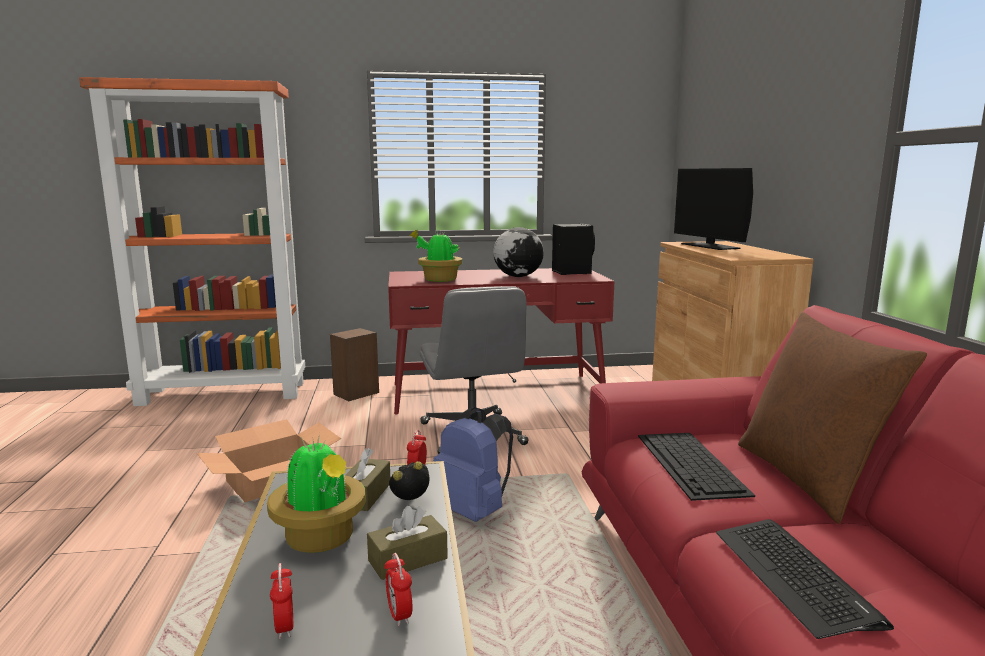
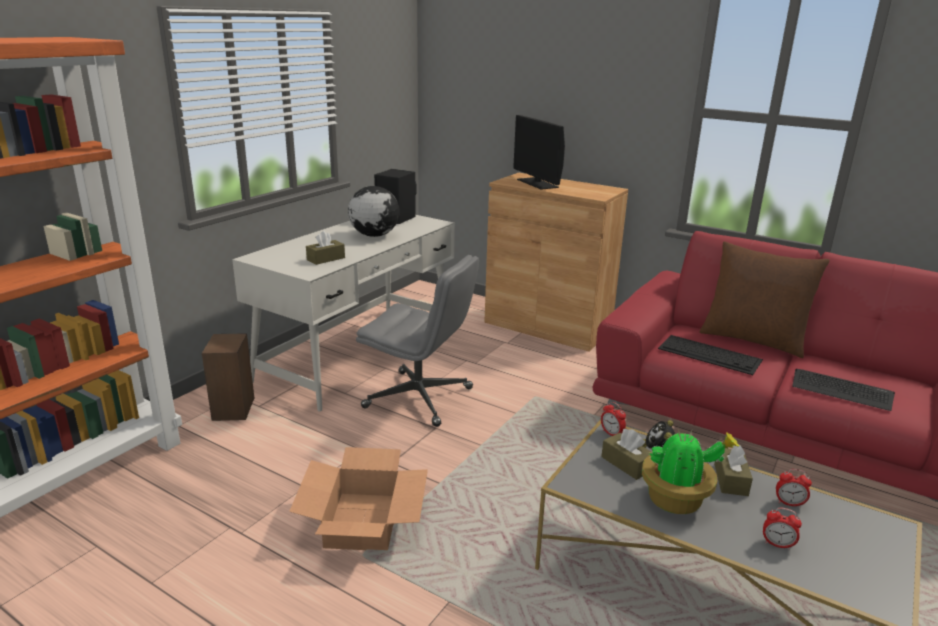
camera: 50 degrees left, 10 degrees up
red desk [388,268,614,414] -> white desk [232,215,455,411]
potted plant [409,230,463,282] -> brown tissue box [306,231,345,265]
blue backpack [433,407,513,522] -> none
monitor [674,168,753,250] -> monitor turned 45 degrees clockwise [513,115,565,190]

